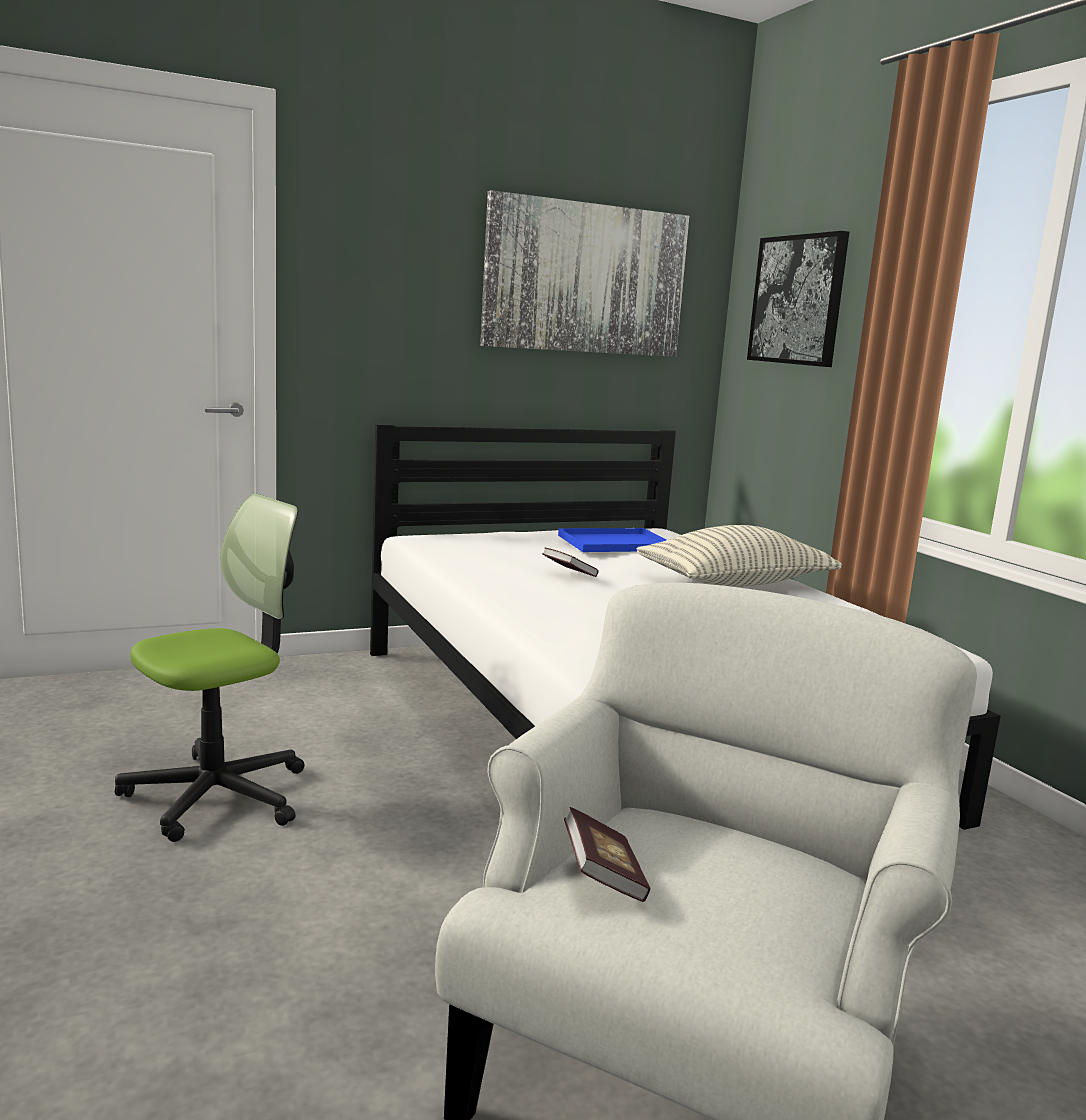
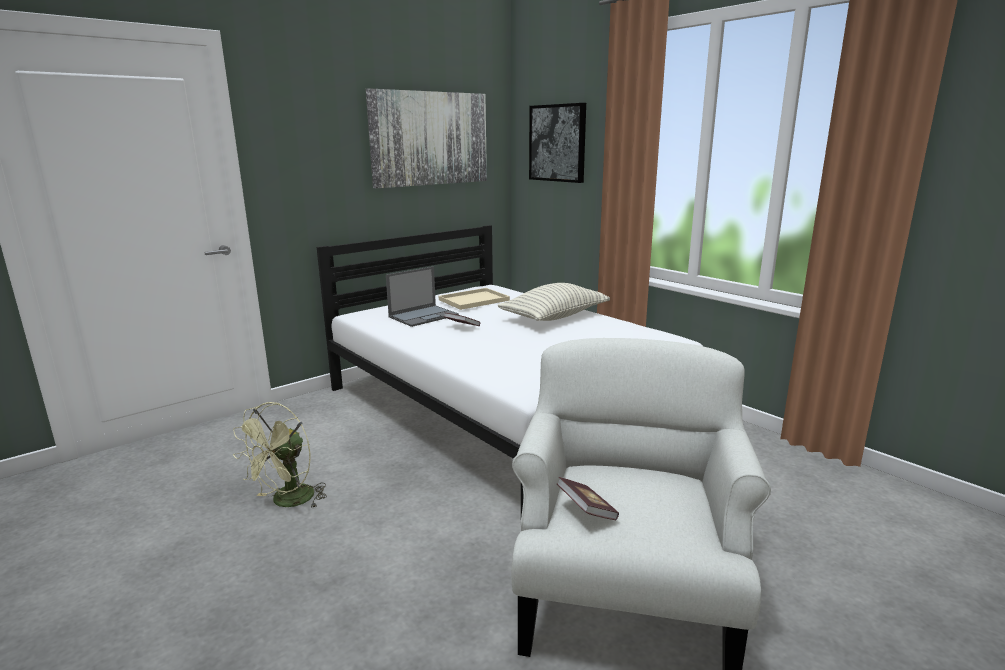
camera: 15 degrees left, 5 degrees up
office chair [115,494,304,842] -> green fan [233,402,327,508]
blue tray [558,528,666,552] -> beige tray [439,288,510,310]
none -> laptop [386,266,459,327]

